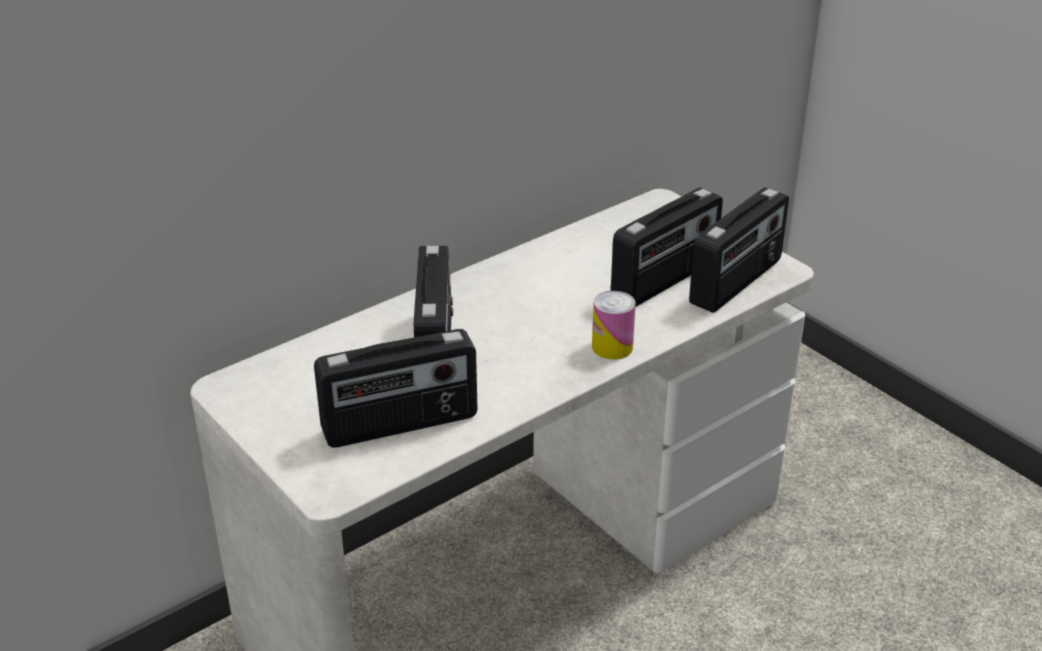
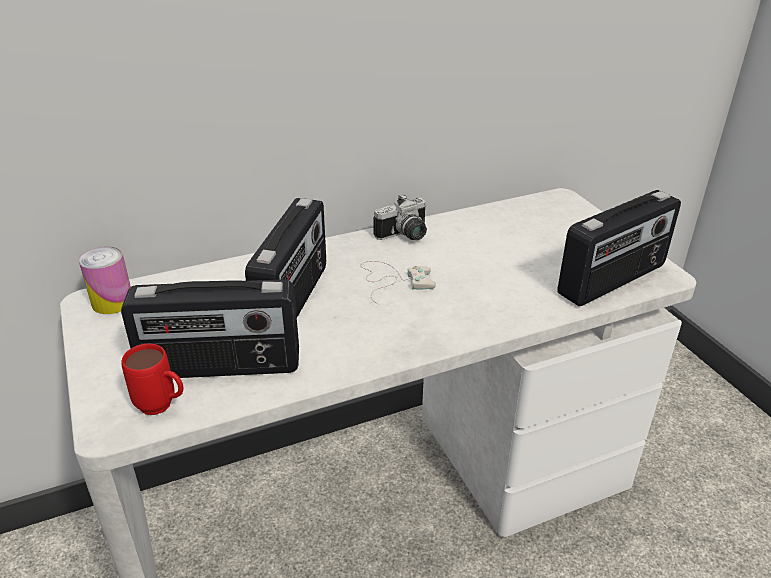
camera: 15 degrees right, 0 degrees up
can [592,291,636,360] -> can moved to [79,246,131,314]
radio [611,187,723,307] -> none
none -> red mug [122,344,184,415]
none -> white game controller [361,261,436,305]
none -> camera [373,194,427,240]

